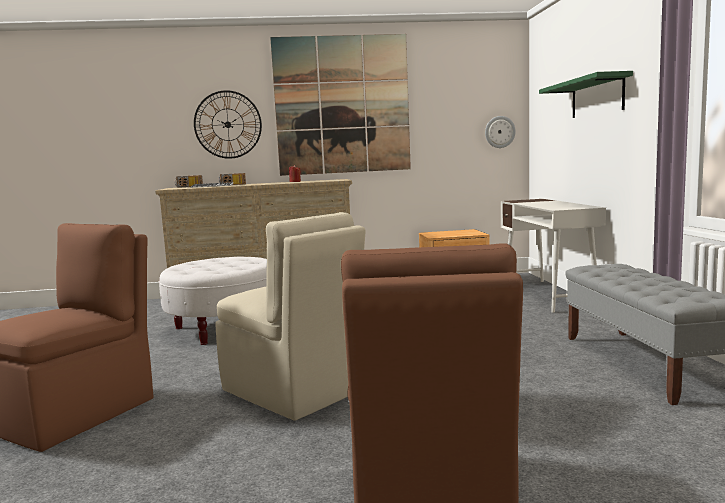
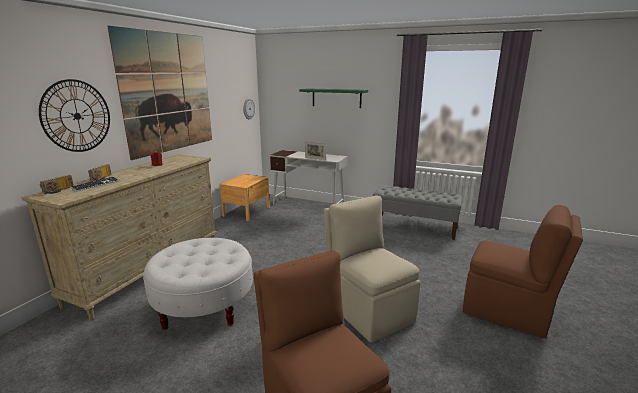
camera: 60 degrees left, 10 degrees up
beige chair [215,212,366,421] -> beige chair turned 105 degrees counterclockwise [324,195,420,342]
none -> picture frame [305,141,326,160]

